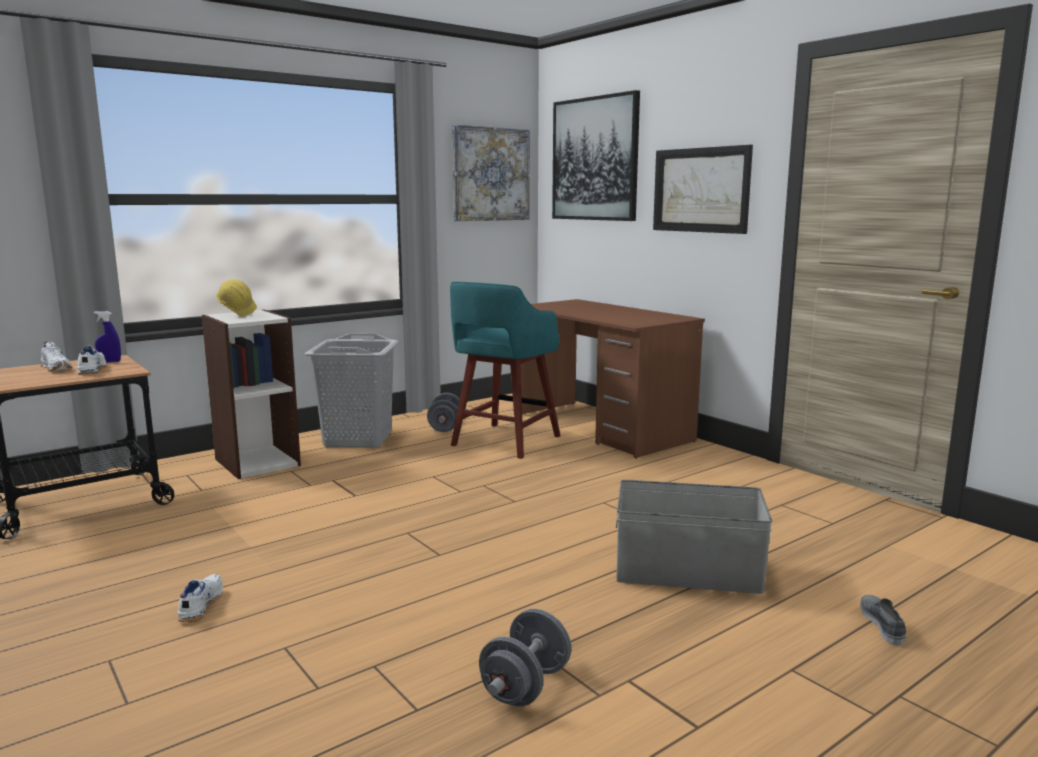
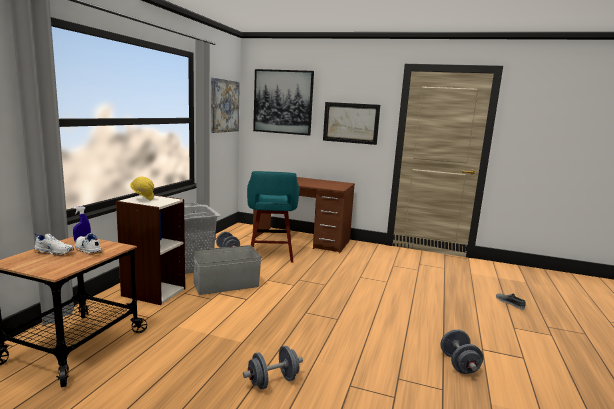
camera: 35 degrees left, 0 degrees up
white shoe [178,574,223,622] -> grey dumbbell [243,346,303,390]
grey storage box [616,480,772,594] -> grey storage box moved to [193,245,261,295]

